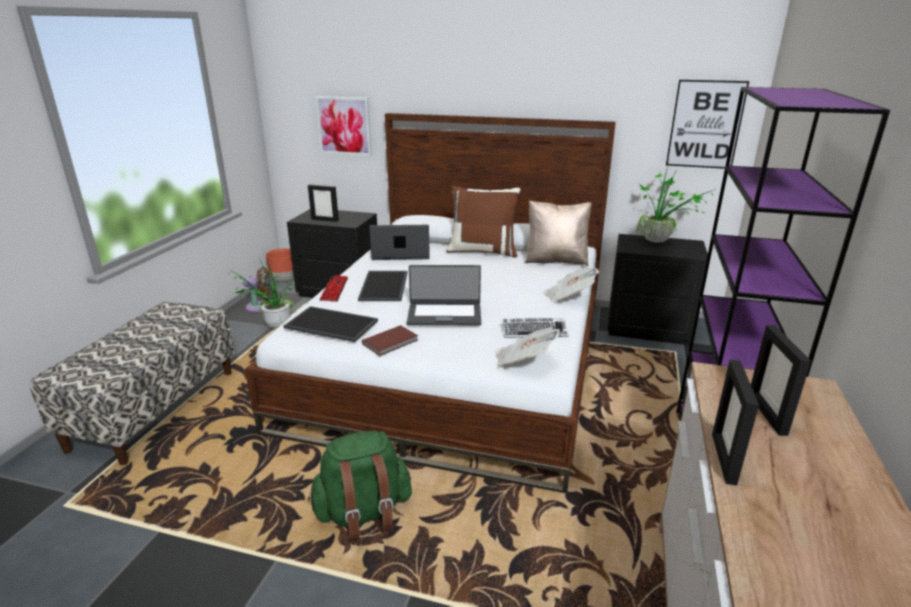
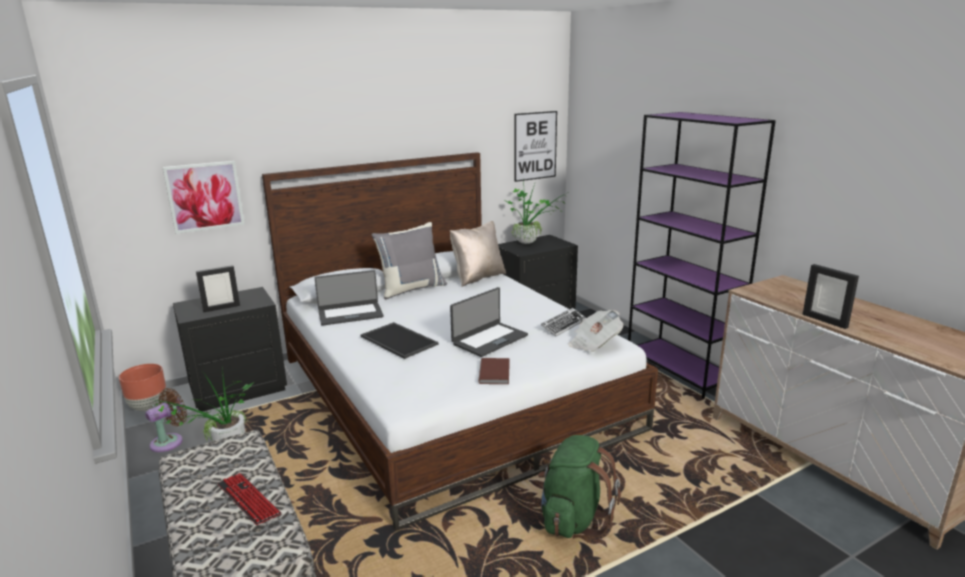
camera: 45 degrees left, 5 degrees down
tray [283,306,378,342] -> none
keyboard [319,275,348,302] -> keyboard moved to [217,473,281,525]
laptop [369,225,430,260] -> laptop turned 150 degrees counterclockwise [315,270,384,326]
brown pillow [446,186,520,258] -> grey pillow [372,222,447,299]
newspaper [543,267,599,302] -> none
picture frame [751,325,811,436] -> none

